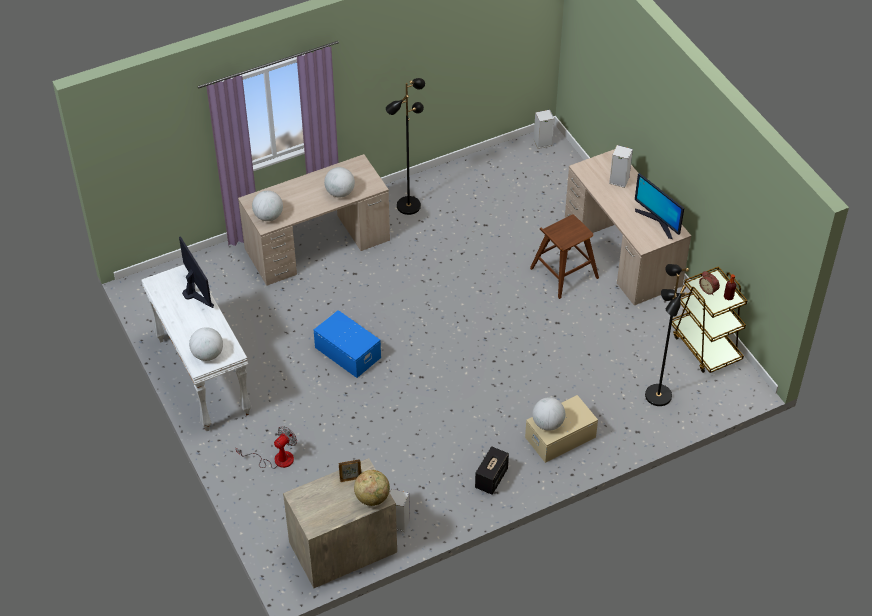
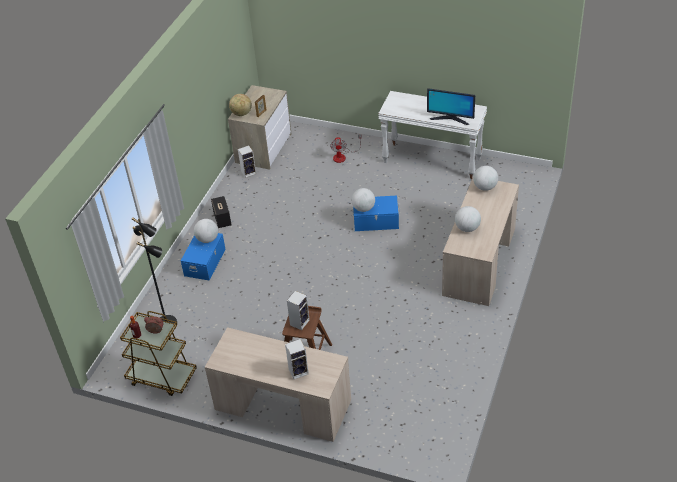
camera: 140 degrees right, 5 degrees down
globe [189,327,223,361] -> globe moved to [351,188,375,212]
black floor lamp [386,78,425,215] -> none
beige storage box [525,395,598,463] -> blue storage box [181,233,225,281]
speaker [534,110,554,149] -> speaker moved to [287,291,310,330]
monitor [635,173,684,239] -> none

